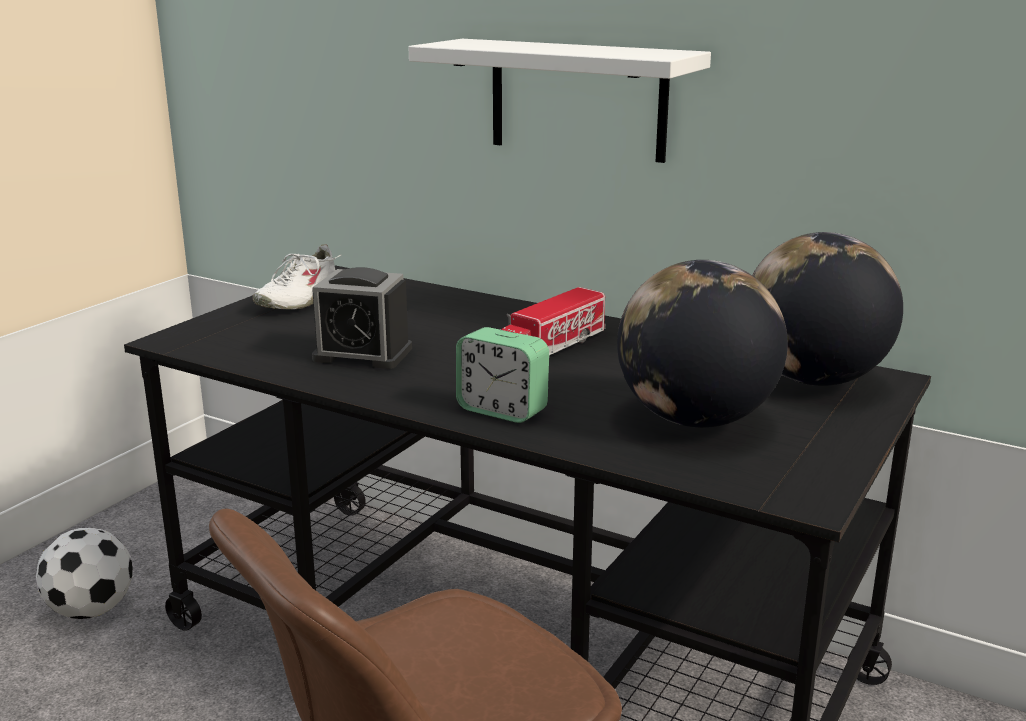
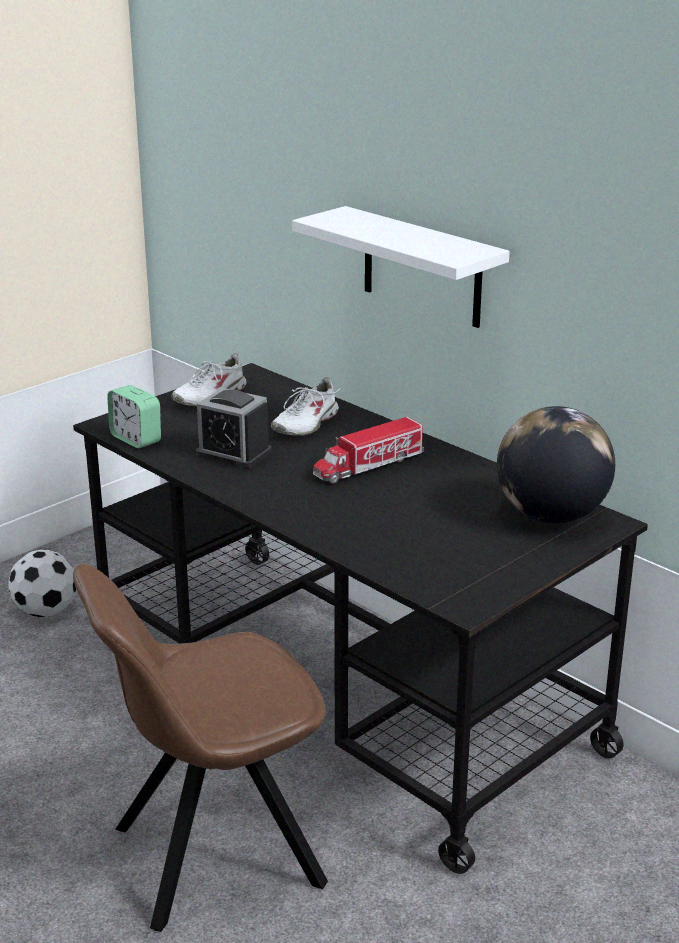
camera: 15 degrees right, 5 degrees up
alarm clock [456,327,549,423] -> alarm clock moved to [107,385,161,448]
globe [617,260,788,428] -> none
none -> white shoe [271,377,341,435]

